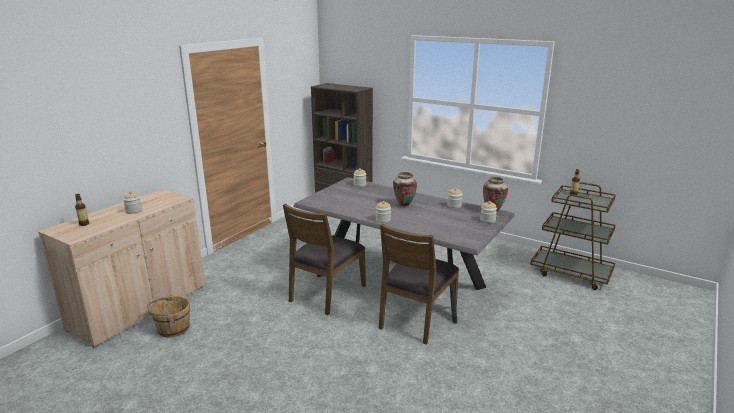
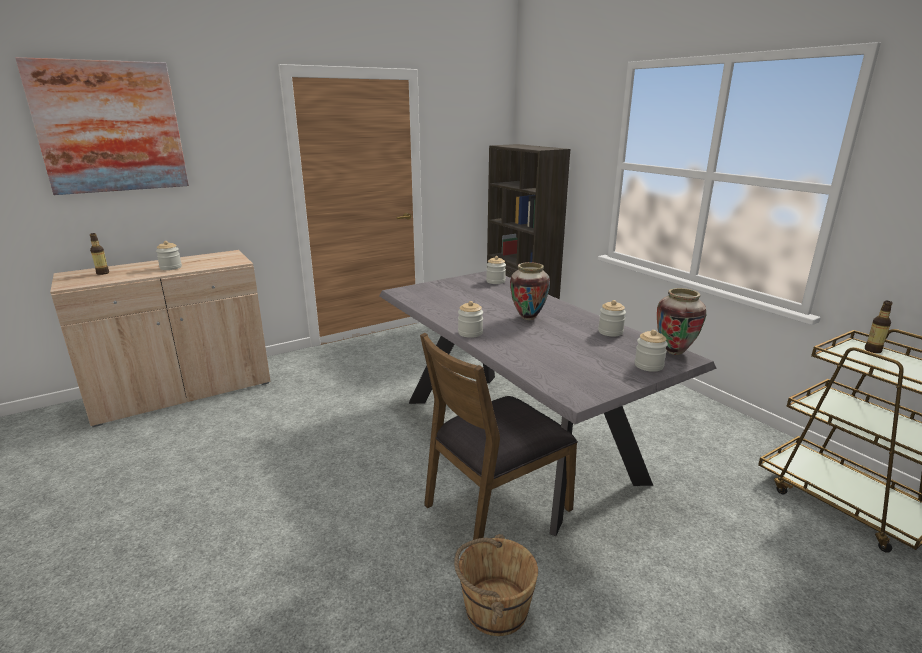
camera: 25 degrees right, 0 degrees up
brown bucket [147,295,190,338] -> brown bucket moved to [454,534,538,636]
brown chair [283,204,366,315] -> none
none -> picture [15,57,189,195]

